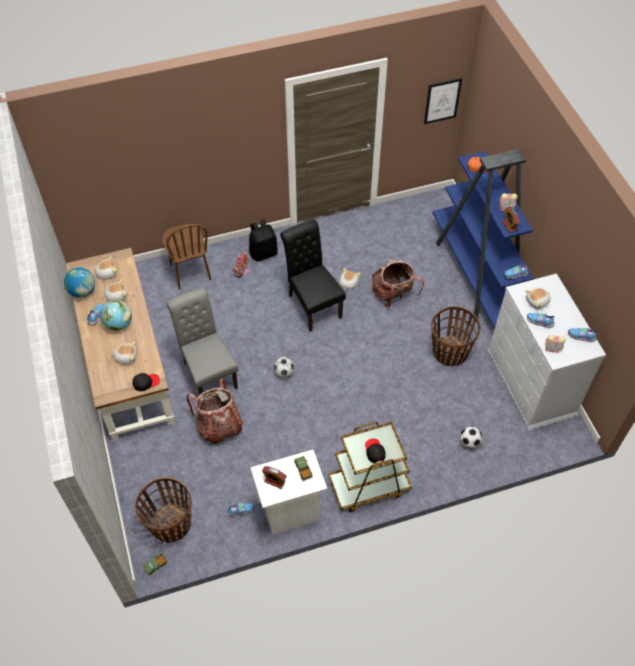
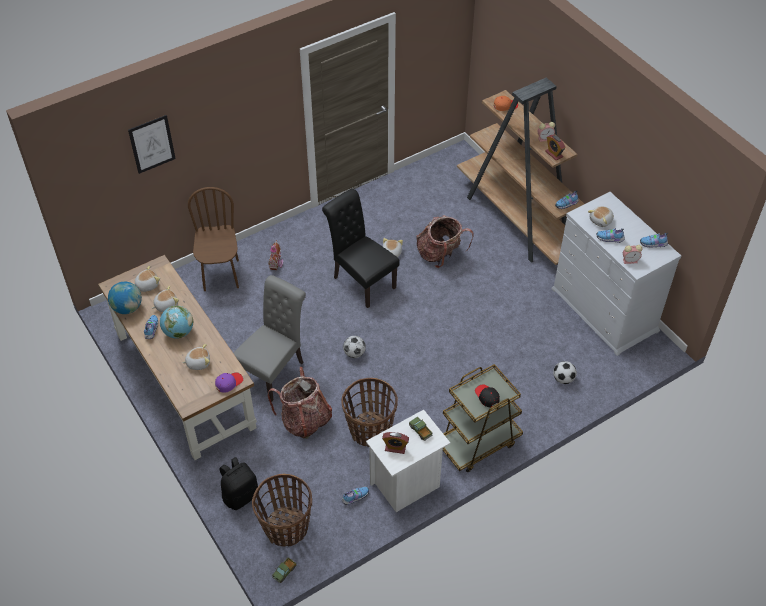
camera: 15 degrees left, 5 degrees down
black cap [132,373,160,391] -> purple cap [215,372,243,393]
brown chair [162,224,211,290] -> brown chair turned 150 degrees counterclockwise [188,187,239,291]
grey chair [166,288,238,395] -> grey chair turned 75 degrees clockwise [233,275,306,402]
black backpack [249,220,278,262] -> black backpack moved to [219,457,259,510]
picture [424,78,462,124] -> picture moved to [128,115,176,174]
basket [431,306,481,366] -> basket moved to [341,378,398,447]
blue bookcase [432,149,534,329] -> brown bookcase [457,78,584,265]

